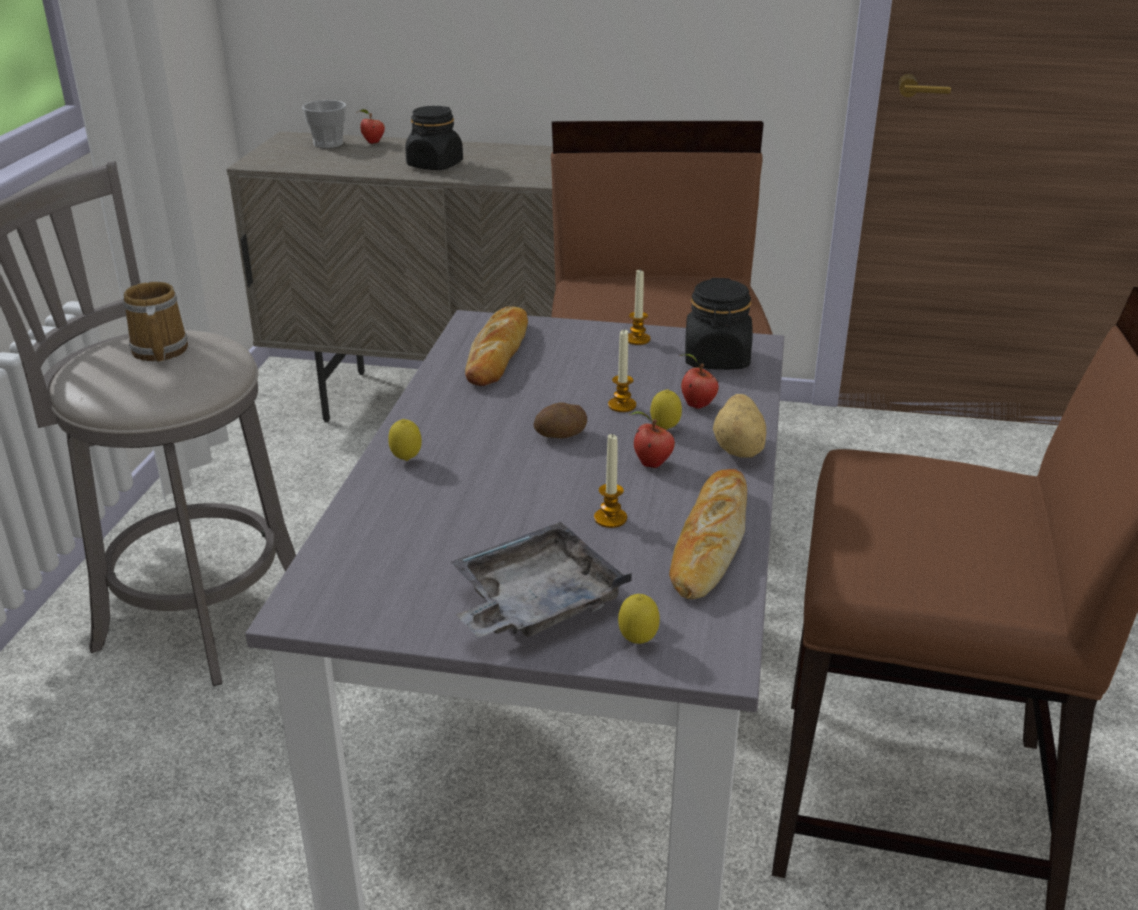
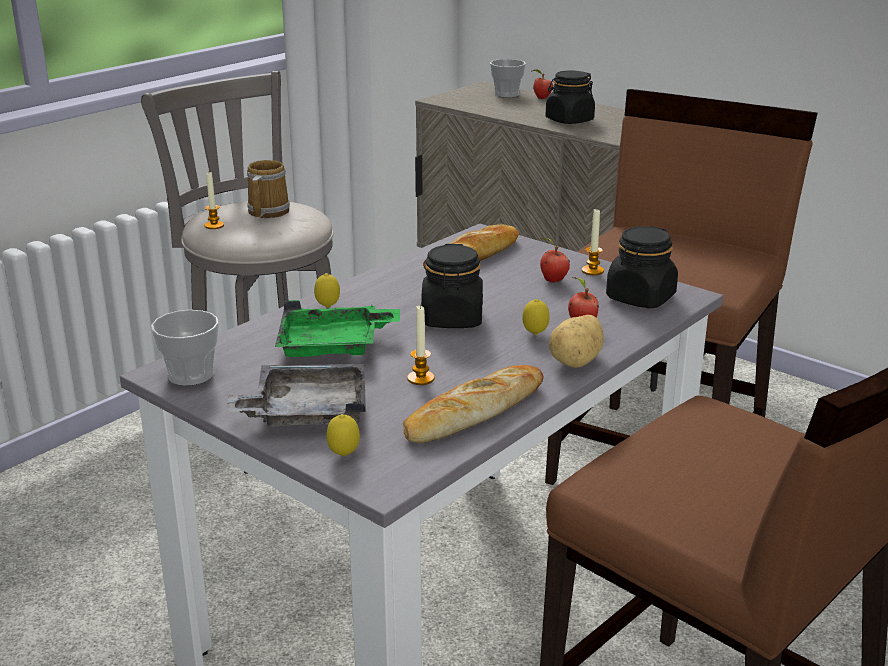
camera: 30 degrees right, 5 degrees down
potato [533,402,587,438] -> black jar [421,244,483,328]
candle [608,330,636,412] -> candle moved to [205,172,224,229]
apple [628,411,675,468] -> apple moved to [539,238,570,283]
none -> cup [151,310,219,386]
none -> green tray [275,300,400,357]

